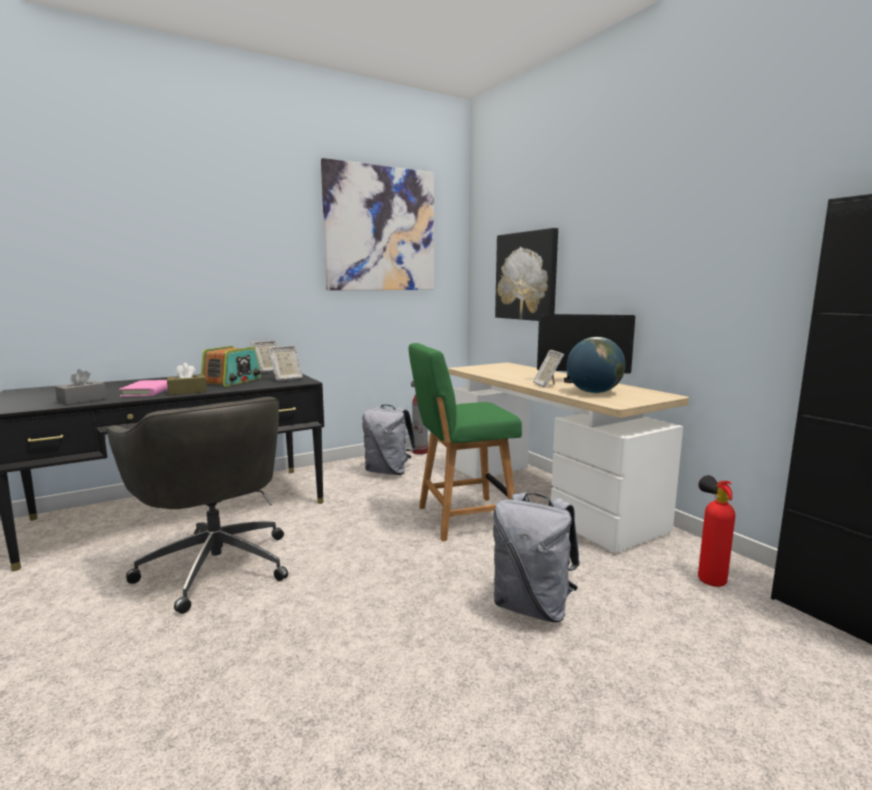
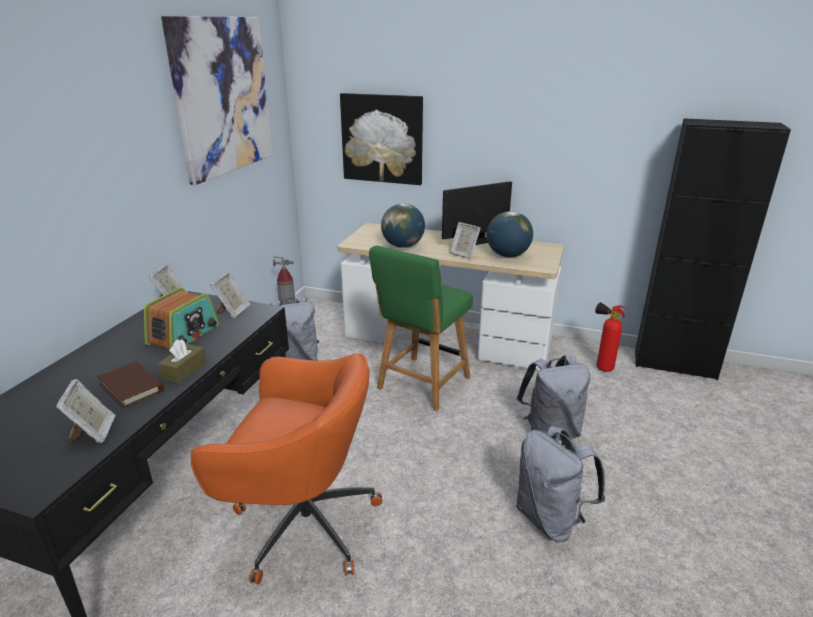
camera: 40 degrees left, 15 degrees up
grey tissue box [55,369,107,405] -> picture frame [56,379,116,444]
grey office chair [107,397,288,614] -> orange office chair [191,353,382,584]
pink book [119,380,168,397] -> brown book [97,362,164,408]
radio [201,346,261,387] -> radio turned 45 degrees clockwise [144,287,219,350]
none -> globe [381,203,425,248]
none -> grey backpack [516,426,605,542]

